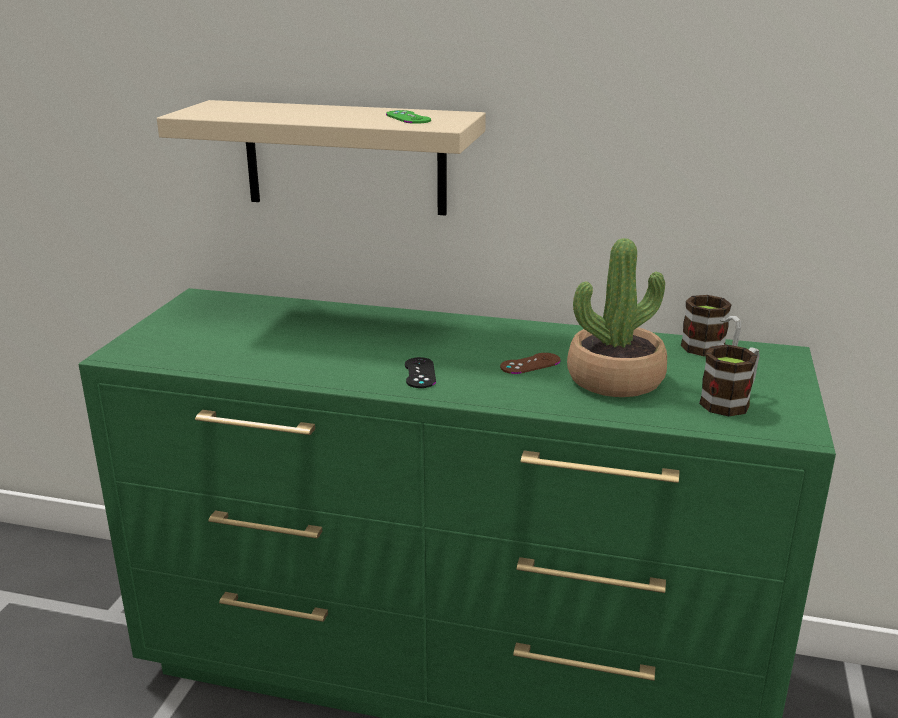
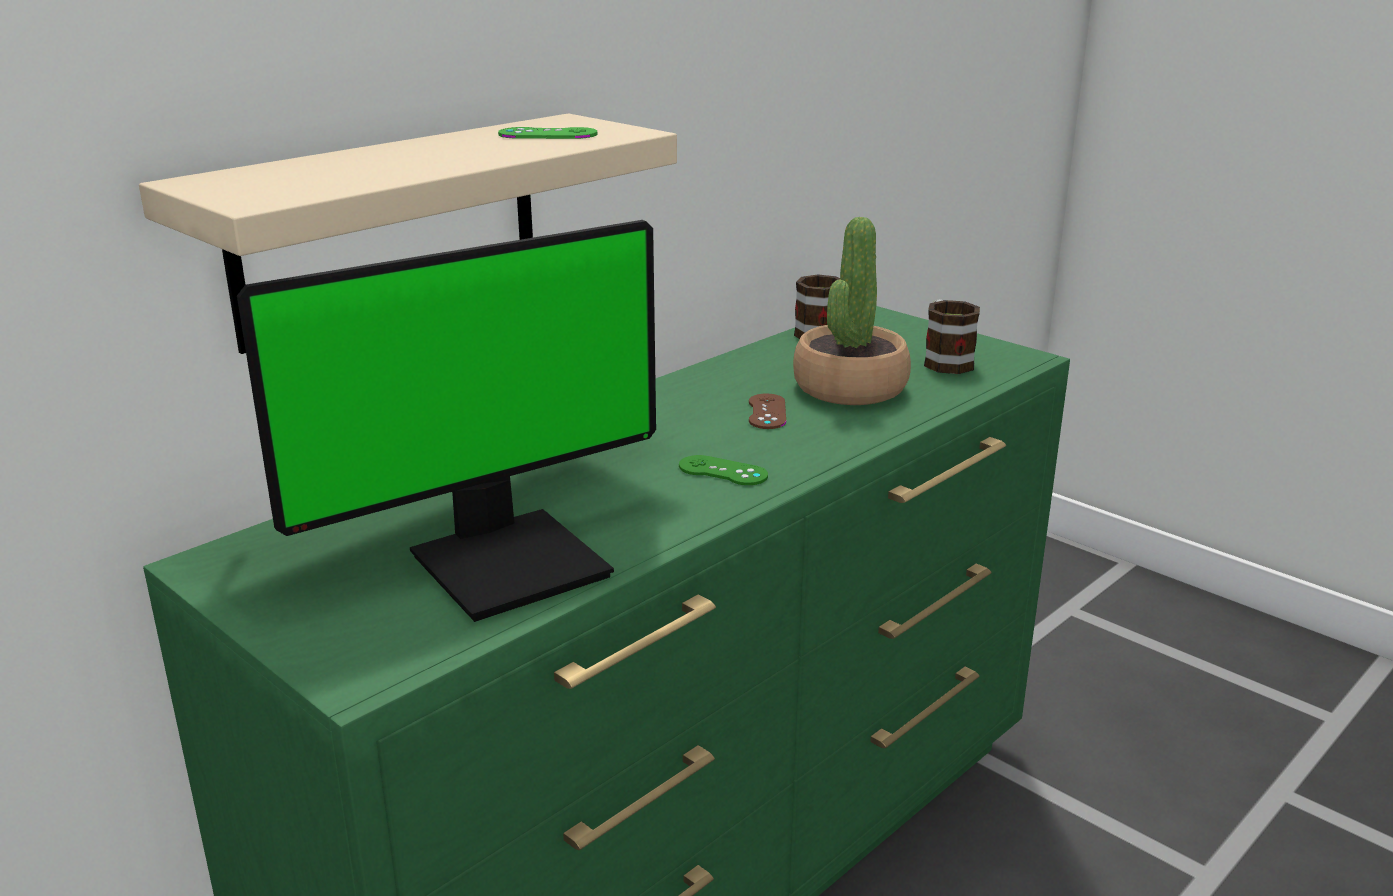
camera: 60 degrees left, 0 degrees up
black game controller [405,357,436,388] -> green game controller [679,455,768,485]
none -> monitor [237,220,656,622]

